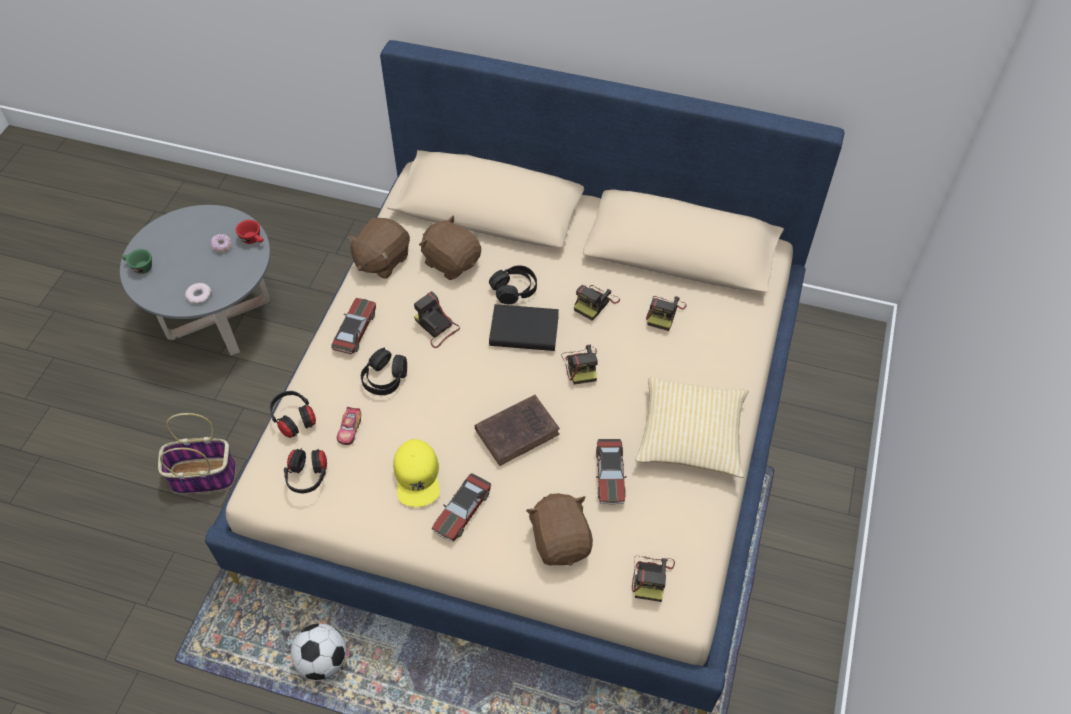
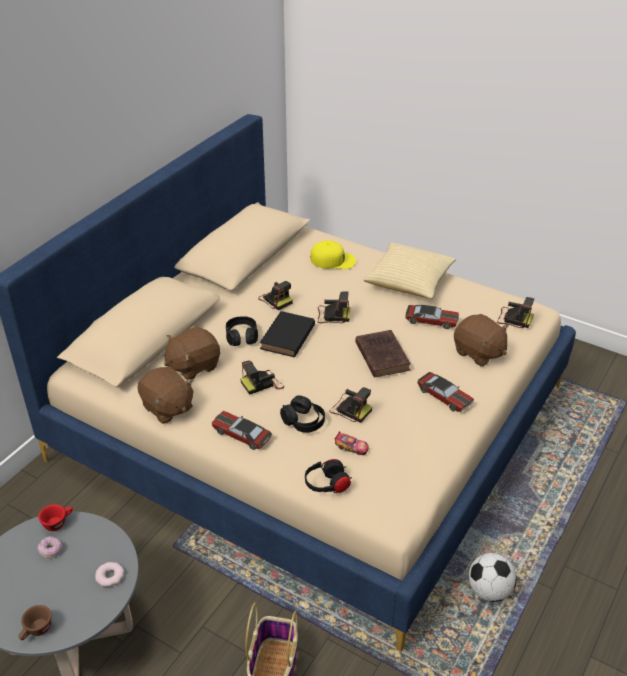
camera: 75 degrees left, 15 degrees down
green cup [122,249,152,274] -> brown cup [19,605,52,640]
black headphones [284,448,327,493] -> none
yellow cap [393,439,440,507] -> yellow cap moved to [310,240,356,269]
brown plush toy [526,493,593,566] -> brown plush toy turned 135 degrees counterclockwise [454,314,509,367]
camera [646,296,686,331] -> camera moved to [330,387,372,423]

